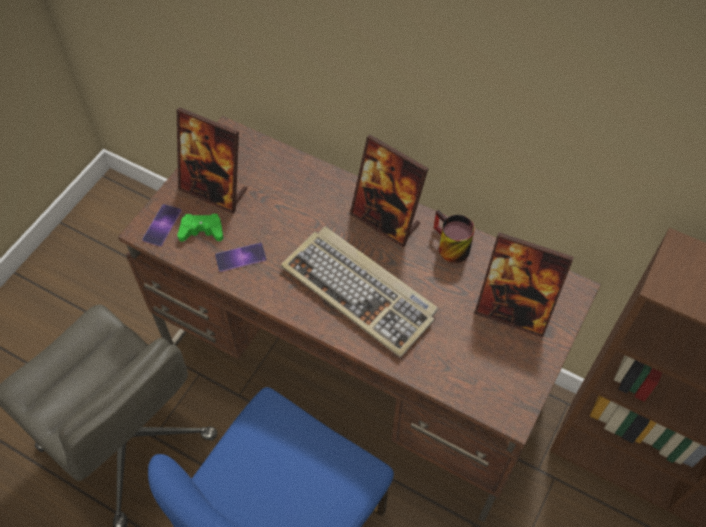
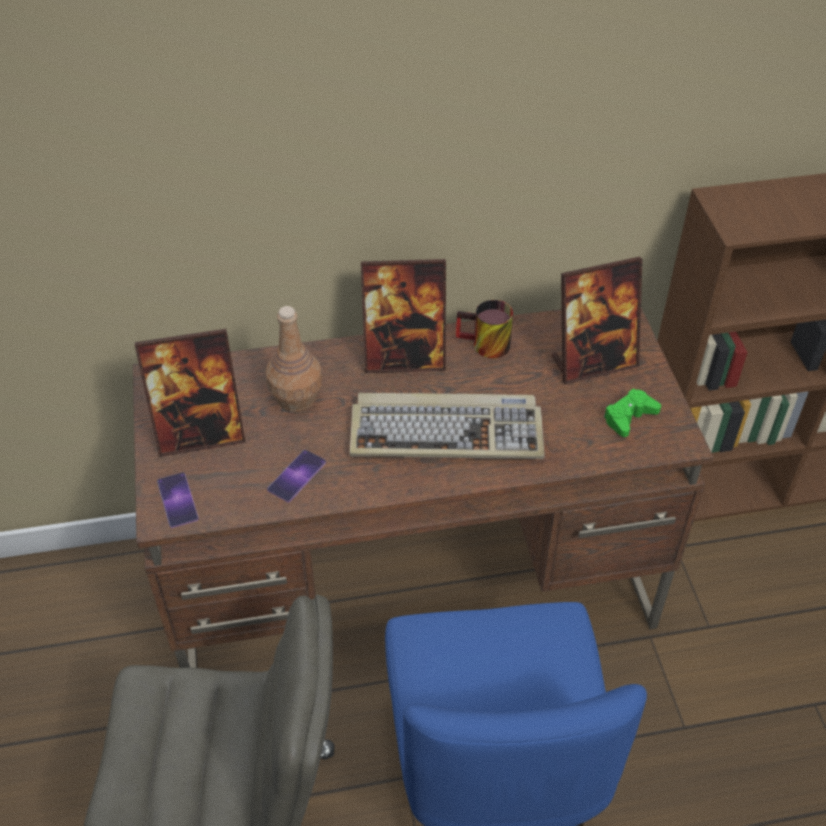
camera: 40 degrees left, 10 degrees down
green game controller [177,214,223,242] -> green game controller moved to [604,389,661,437]
none -> brown bottle [266,306,323,412]

